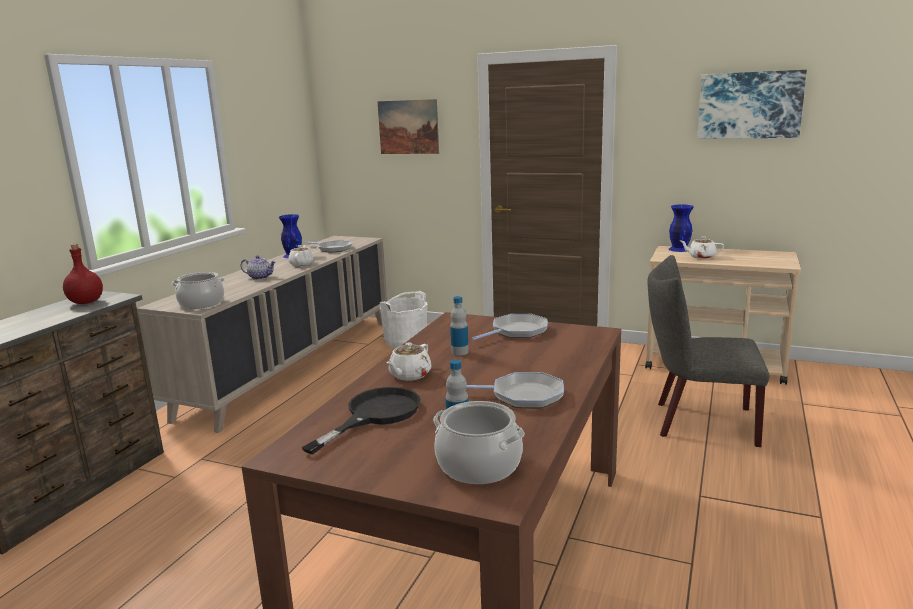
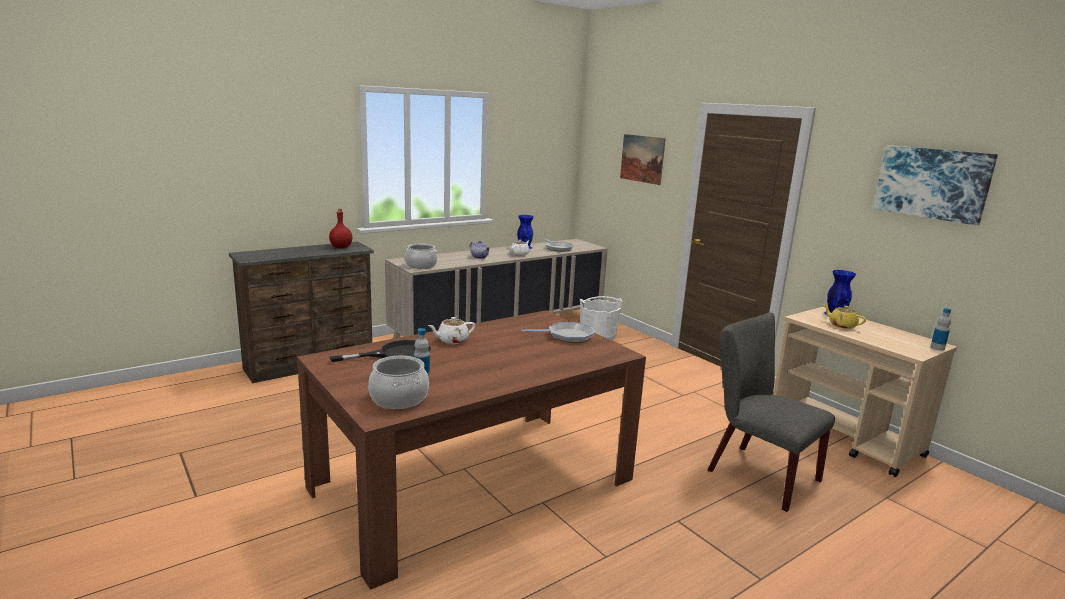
camera: 30 degrees right, 0 degrees up
bottle [450,296,469,356] -> bottle moved to [930,308,951,351]
frying pan [466,372,564,408] -> none
white teapot [680,237,724,259] -> yellow teapot [824,305,866,329]

